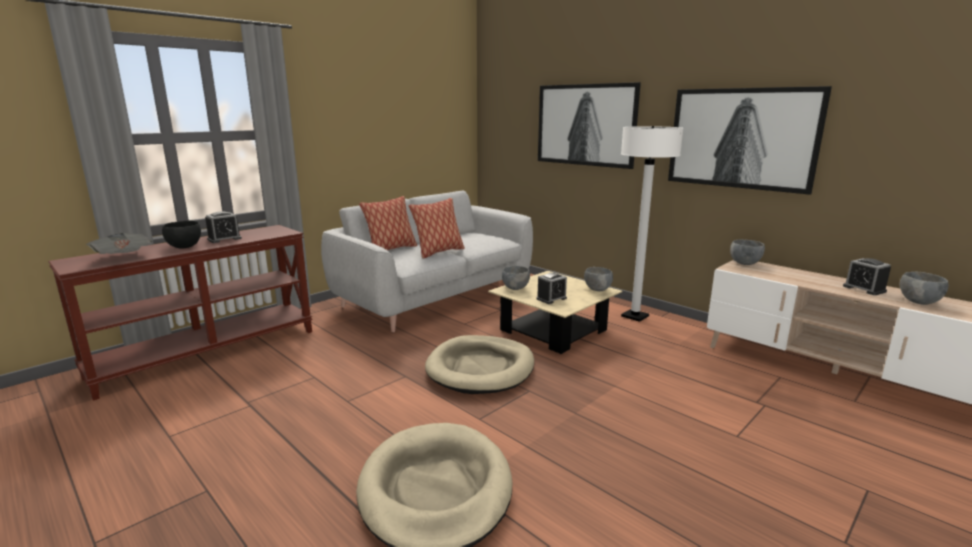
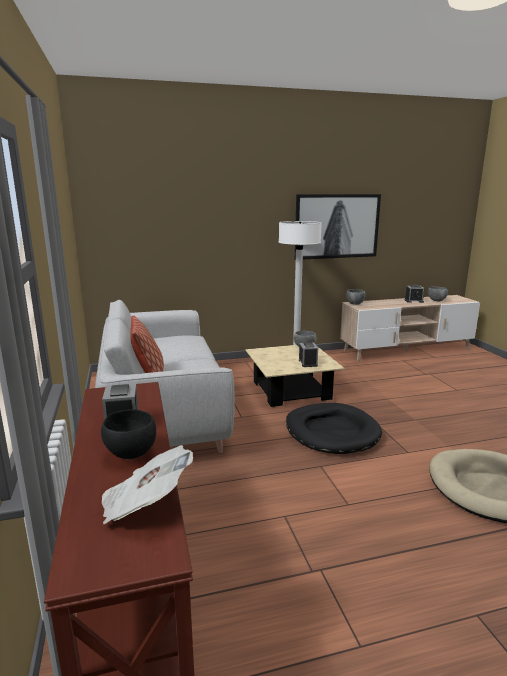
camera: 60 degrees left, 0 degrees up
pillow [409,198,465,259] -> none
beige dog bed [425,335,534,394] -> black dog bed [286,403,382,454]
grey bowl [502,266,530,290] -> none
picture [538,82,641,169] -> none

